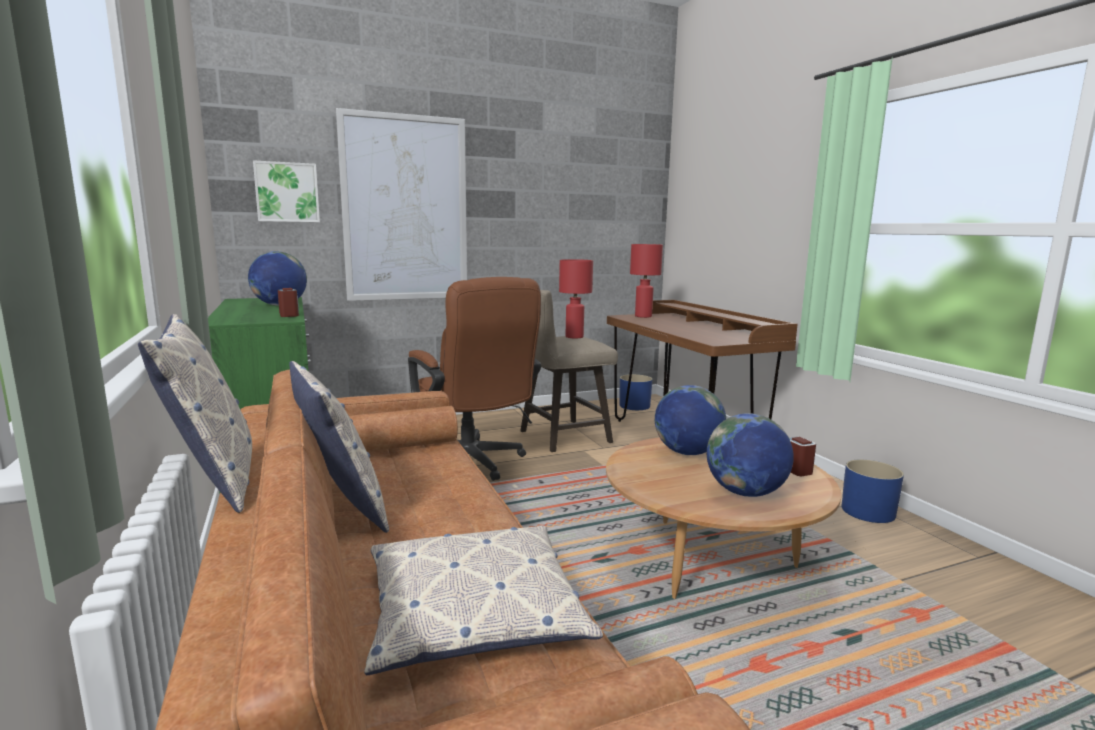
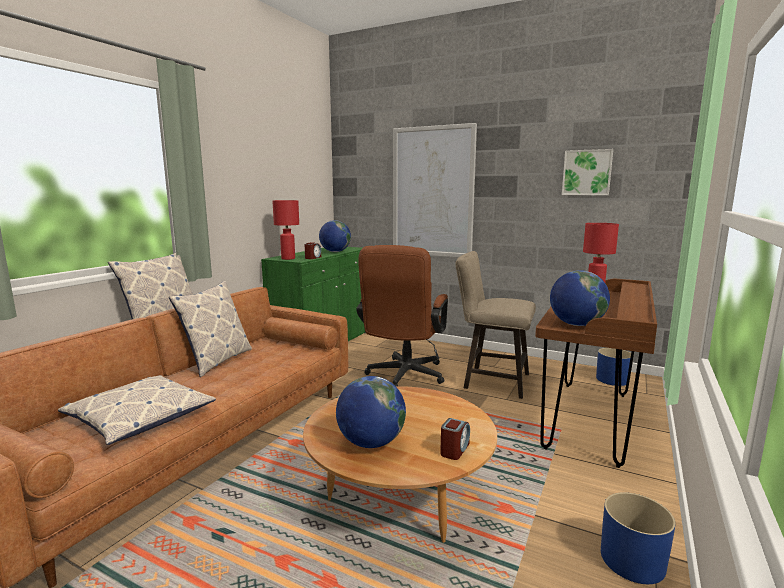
camera: 50 degrees right, 0 degrees up
picture [253,160,320,222] -> picture moved to [562,149,613,195]
red table lamp [559,259,593,339] -> red table lamp moved to [272,200,299,260]
globe [655,385,726,455] -> globe moved to [550,270,610,326]

